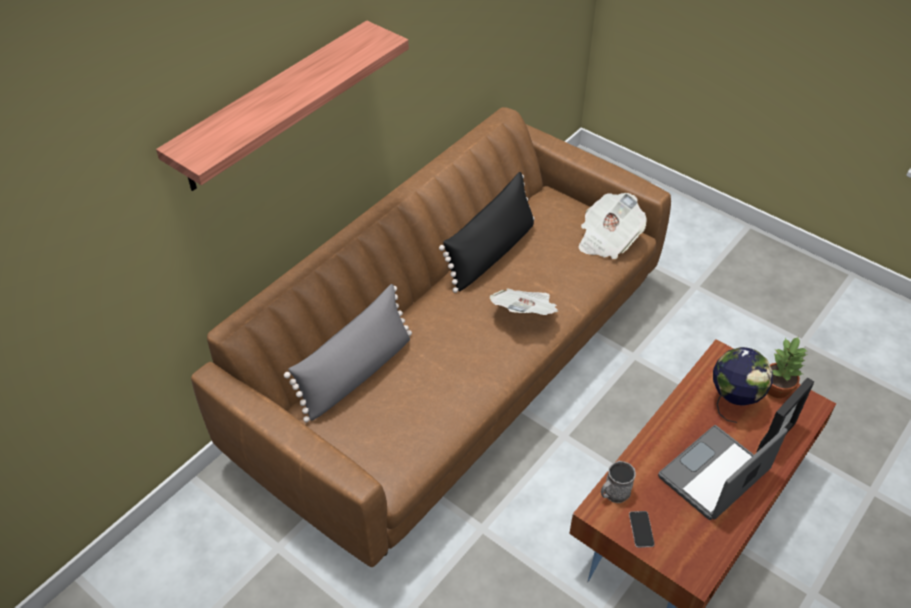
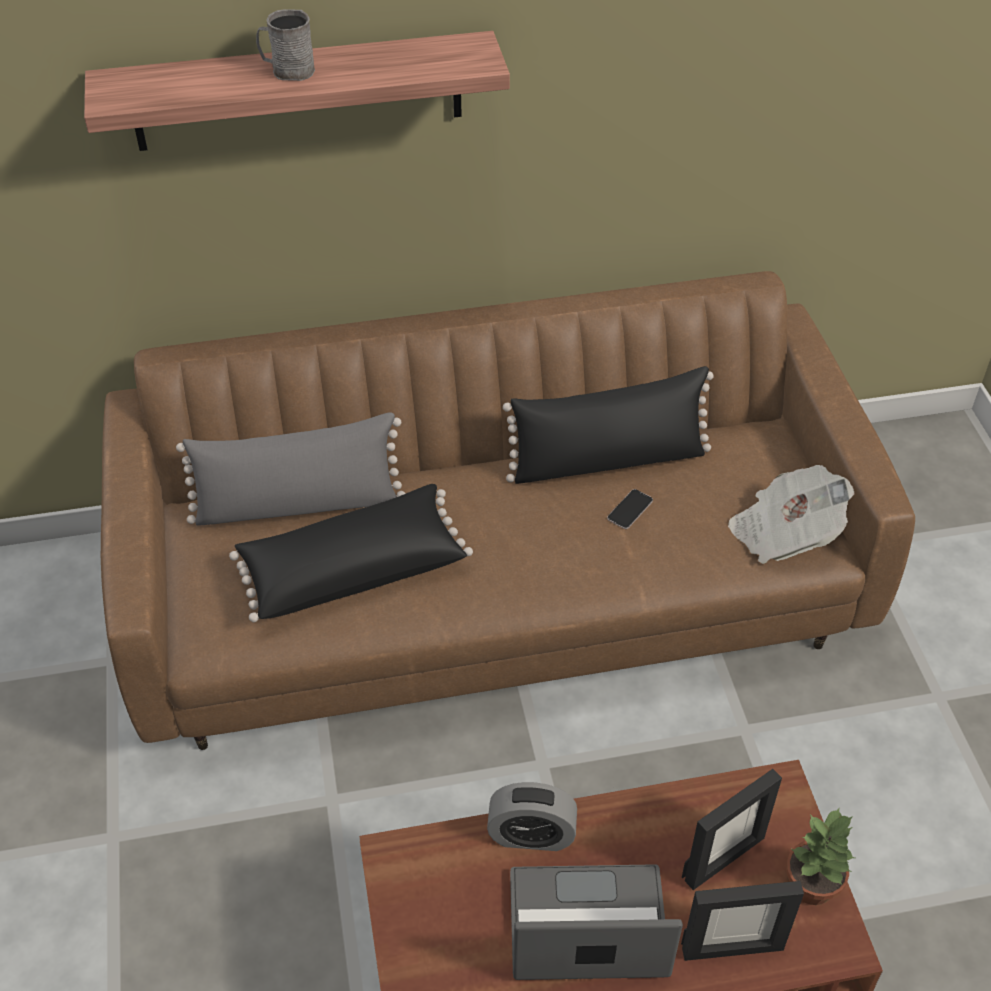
camera: 40 degrees right, 0 degrees up
newspaper [490,288,558,315] -> none
grey mug [601,461,636,503] -> grey mug moved to [256,10,315,81]
phone [629,511,655,548] -> phone moved to [607,489,653,529]
globe [713,347,773,423] -> picture frame [682,769,782,890]
none -> black pillow [229,484,473,622]
none -> alarm clock [487,782,577,851]

